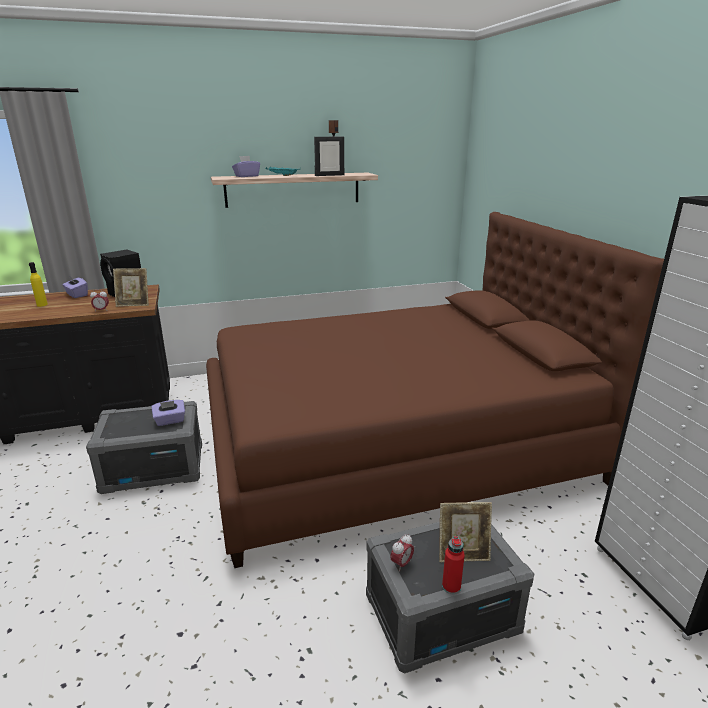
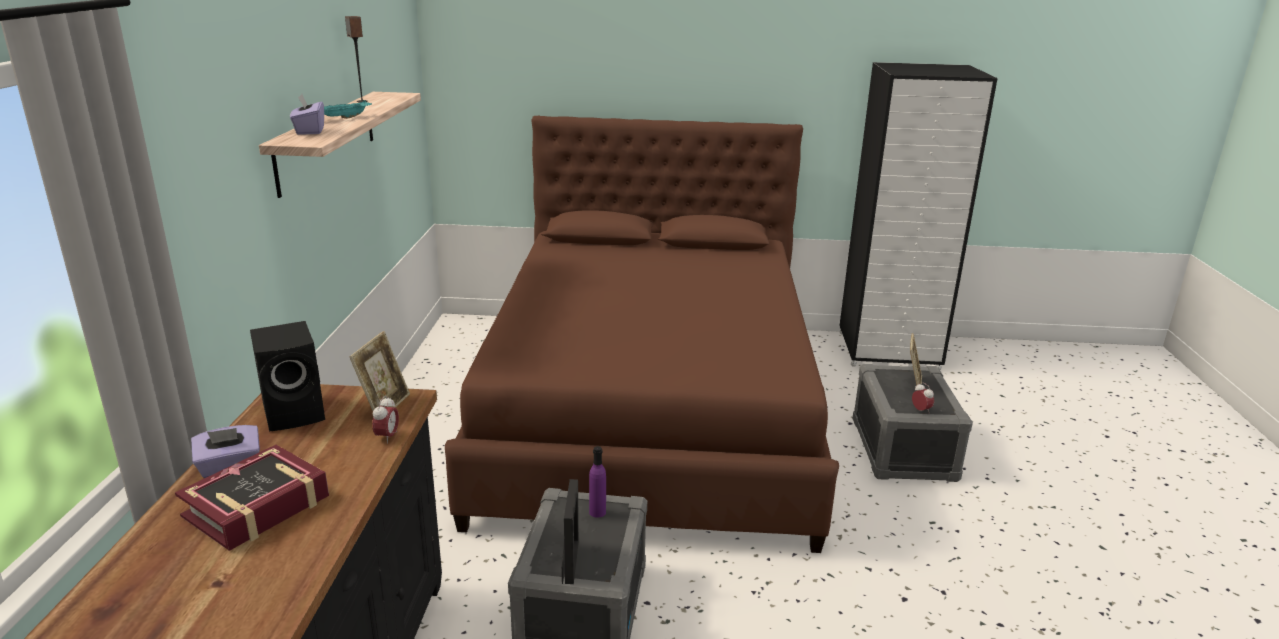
camera: 70 degrees left, 0 degrees up
yellow bottle [29,262,48,307] -> book [175,445,329,551]
purple tissue box [151,400,185,426] -> purple bottle [589,446,606,518]
picture frame [314,137,344,176] -> picture frame moved to [562,479,579,584]
red bottle [442,536,465,594] -> none

